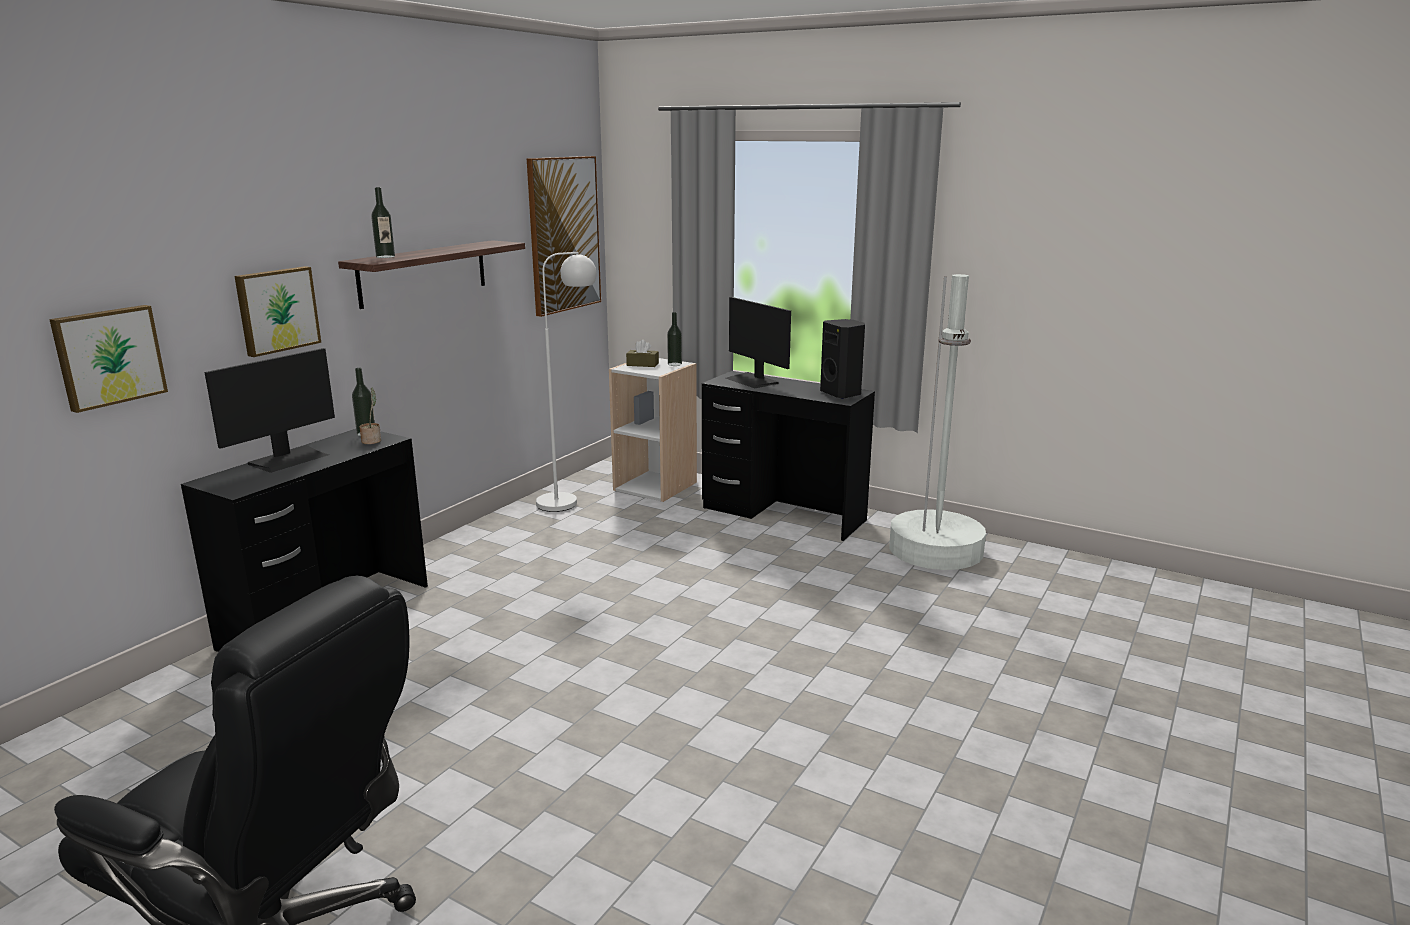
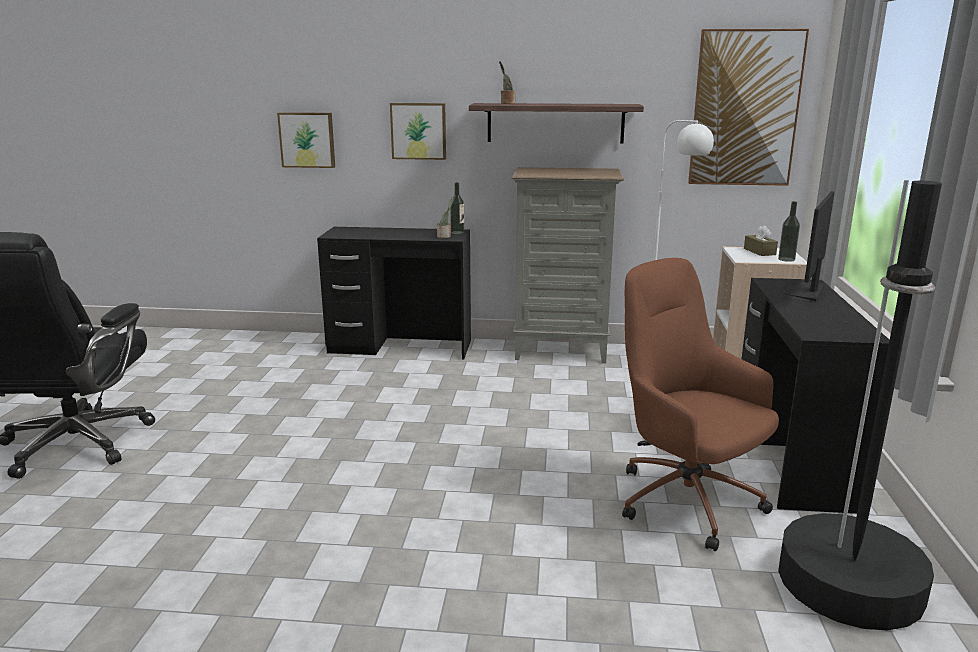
camera: 65 degrees right, 0 degrees up
monitor [204,348,335,473] -> none
bottle [371,187,395,258] -> potted plant [499,61,515,104]
black speaker [820,319,865,399] -> none
white floor lamp [889,274,986,570] -> black floor lamp [778,180,942,630]
none -> grey dresser [512,167,624,364]
none -> brown office chair [622,258,779,551]

